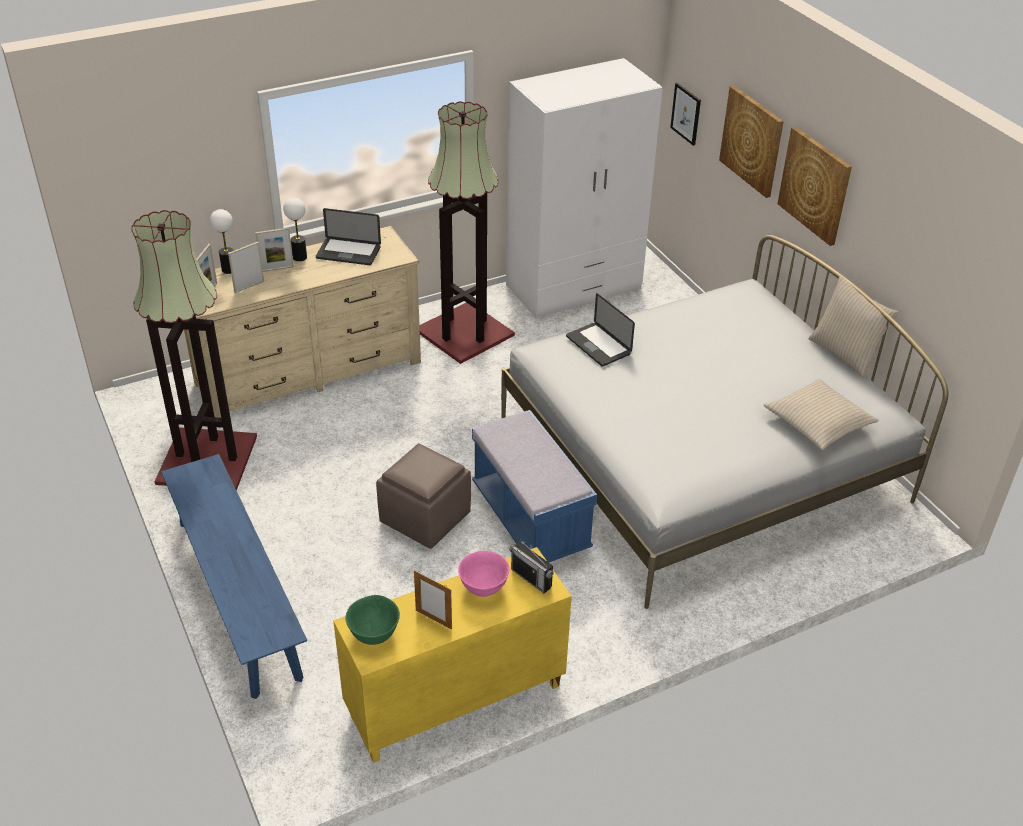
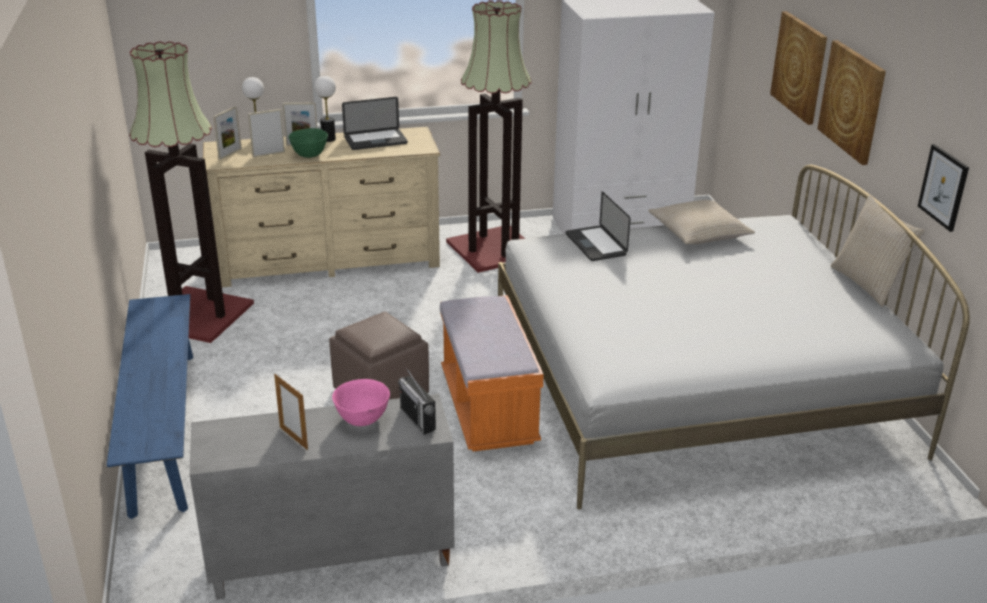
camera: 15 degrees right, 10 degrees down
laptop [316,208,381,265] -> laptop turned 45 degrees counterclockwise [342,97,408,150]
yellow cabinet [333,547,572,763] -> grey cabinet [190,394,454,600]
green bowl [345,595,400,645] -> green bowl moved to [289,128,328,158]
blue bench [472,410,597,562] -> orange bench [440,295,544,452]
picture [670,83,701,146] -> picture moved to [918,144,969,232]
beige pillow [764,379,879,450] -> beige pillow moved to [648,200,755,244]

